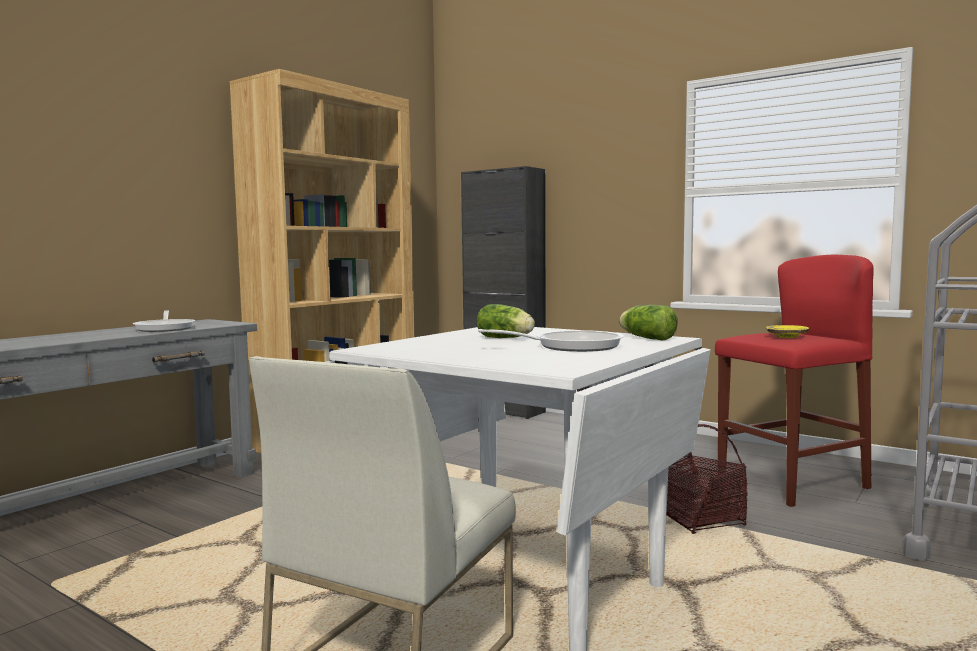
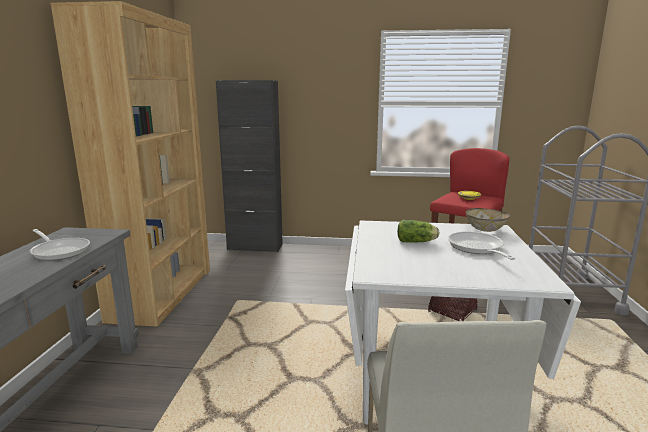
camera: 30 degrees left, 10 degrees up
frying pan [478,329,624,352] -> frying pan turned 60 degrees counterclockwise [448,231,516,260]
lettuce [619,305,678,341] -> bowl [465,208,510,232]

